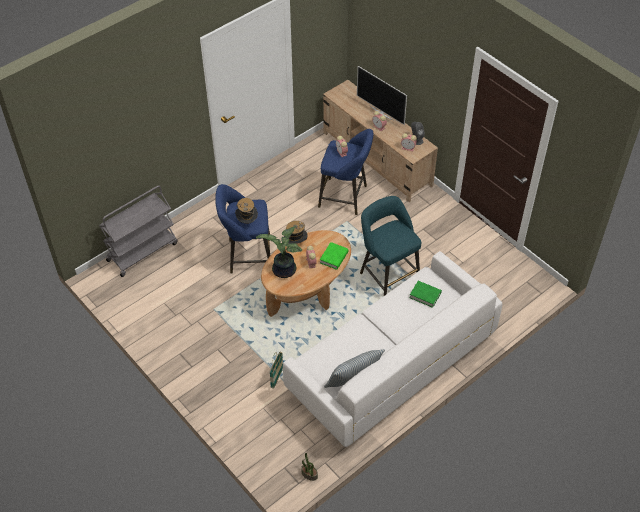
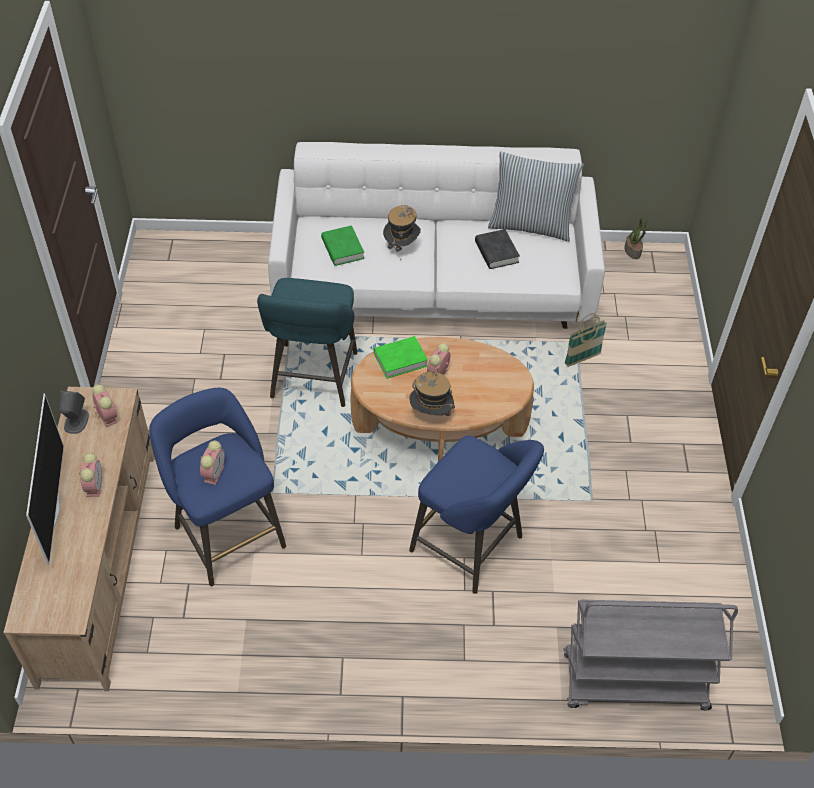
camera: 140 degrees left, 0 degrees up
hat [235,198,258,224] -> hat moved to [383,205,421,252]
potted plant [256,226,302,278] -> none
none -> black book [475,229,520,269]

